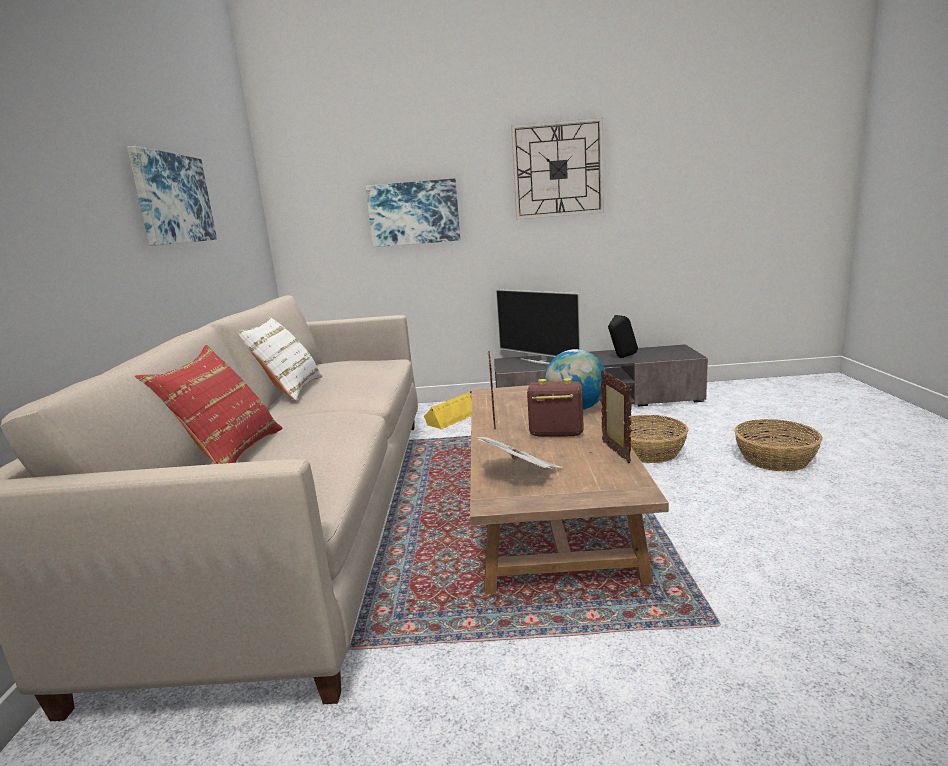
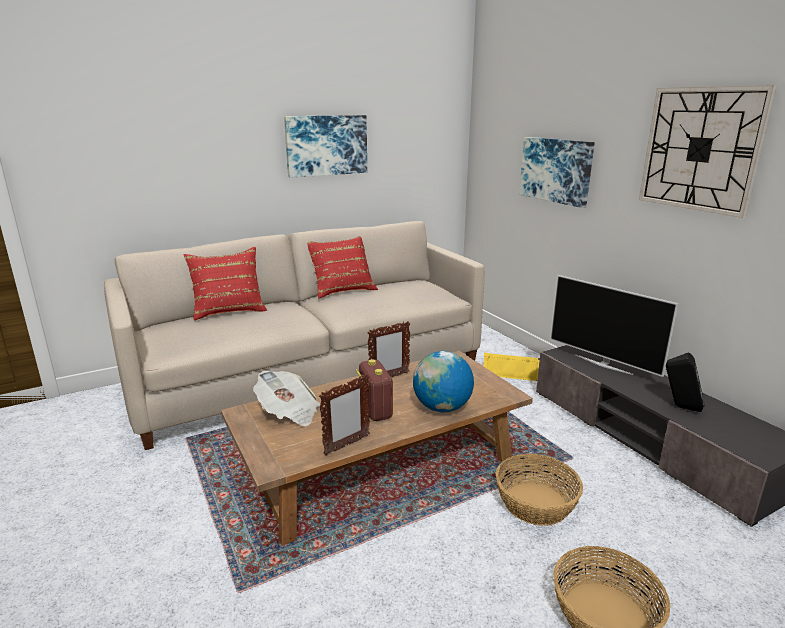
camera: 60 degrees right, 5 degrees up
white pillow [238,317,323,401] -> red pillow [307,236,378,298]
television [496,289,581,364] -> television turned 60 degrees counterclockwise [550,275,678,377]

